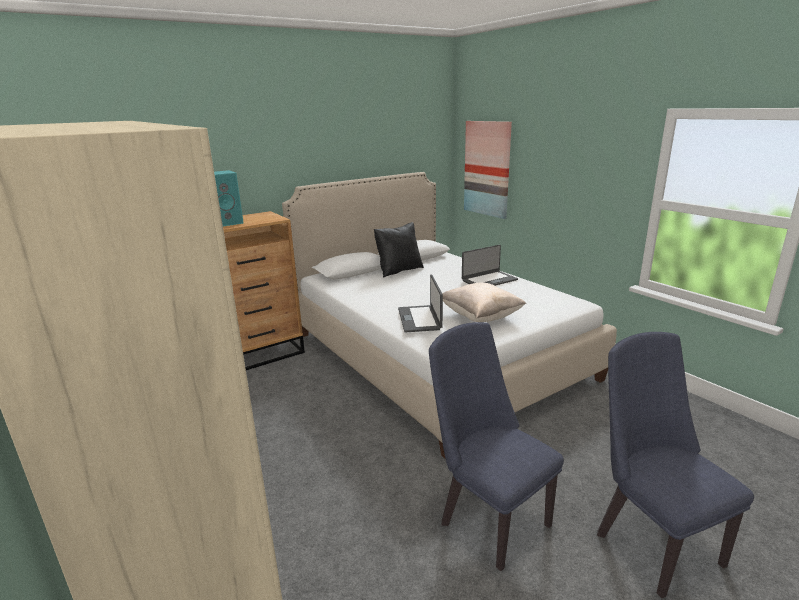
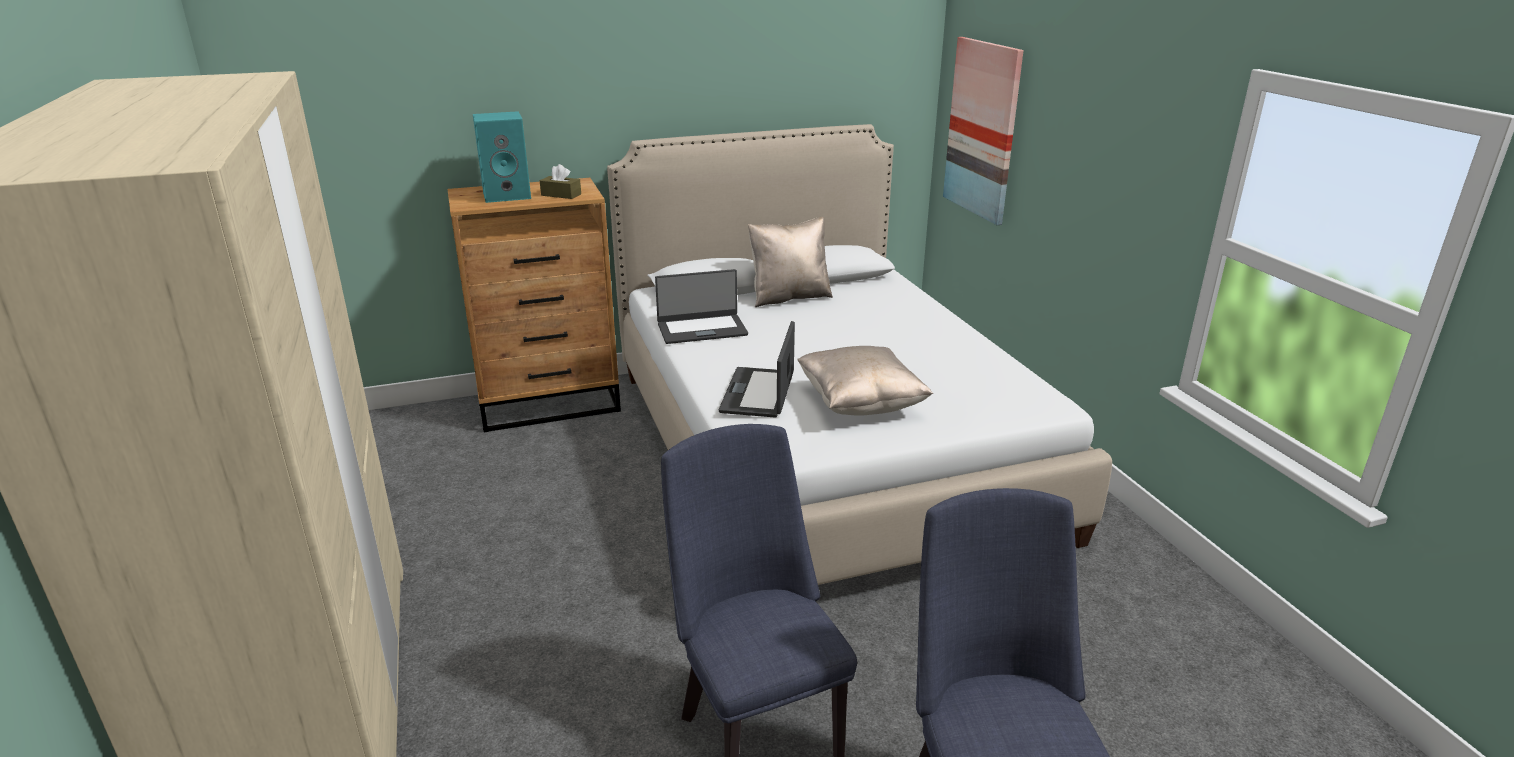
camera: 15 degrees right, 5 degrees up
black pillow [374,222,424,278] -> beige pillow [748,217,833,307]
laptop [462,245,518,286] -> laptop moved to [655,269,748,344]
none -> brown tissue box [540,164,581,199]

